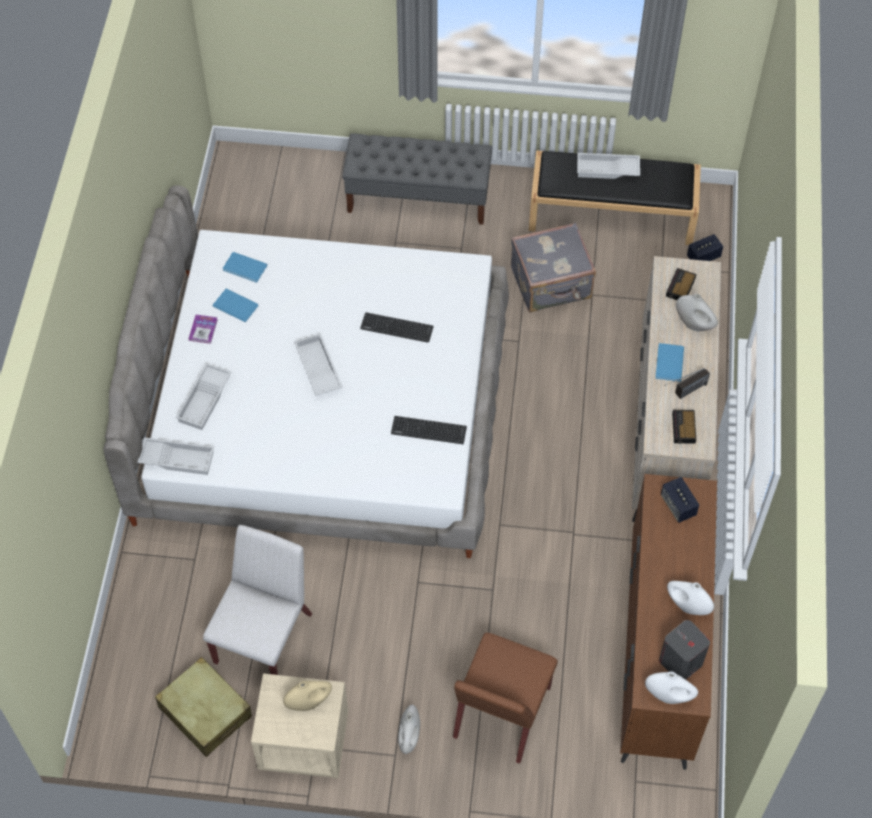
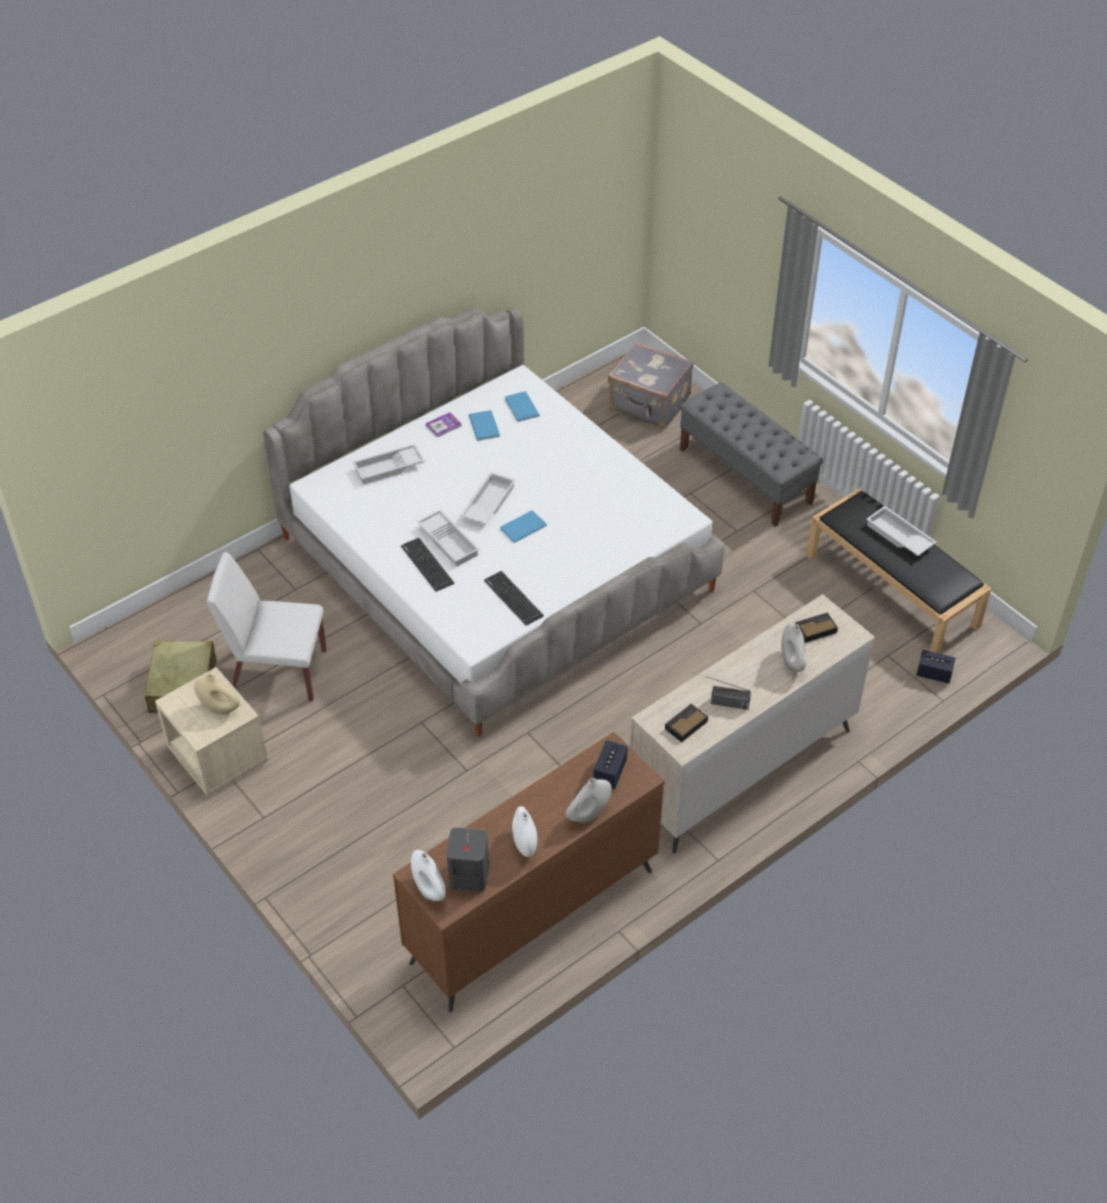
camera: 45 degrees right, 10 degrees down
white tray [137,437,214,475] -> white tray moved to [417,509,480,567]
white chair [203,525,312,675] -> white chair turned 150 degrees counterclockwise [207,552,326,701]
keyboard [360,312,434,343] -> keyboard moved to [401,538,454,592]
white vase [398,705,420,754] -> white vase moved to [566,778,612,823]
brown chair [453,632,558,764] -> none
grey suitcase [511,223,596,312] -> grey suitcase moved to [608,342,694,429]
blue book [655,343,684,382] -> blue book moved to [500,510,547,543]

